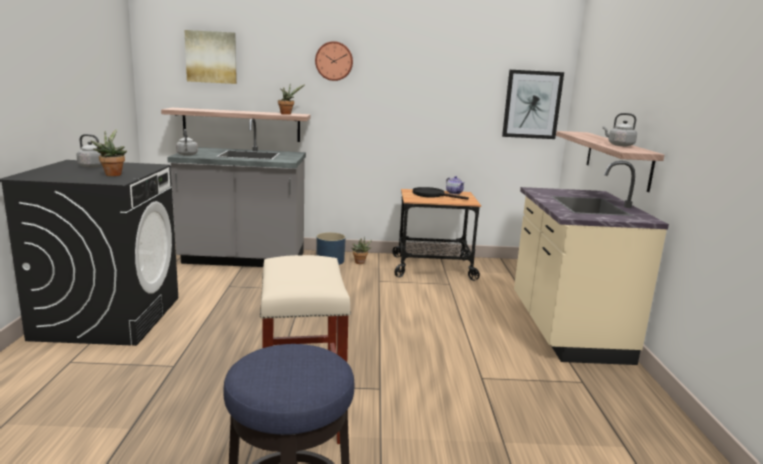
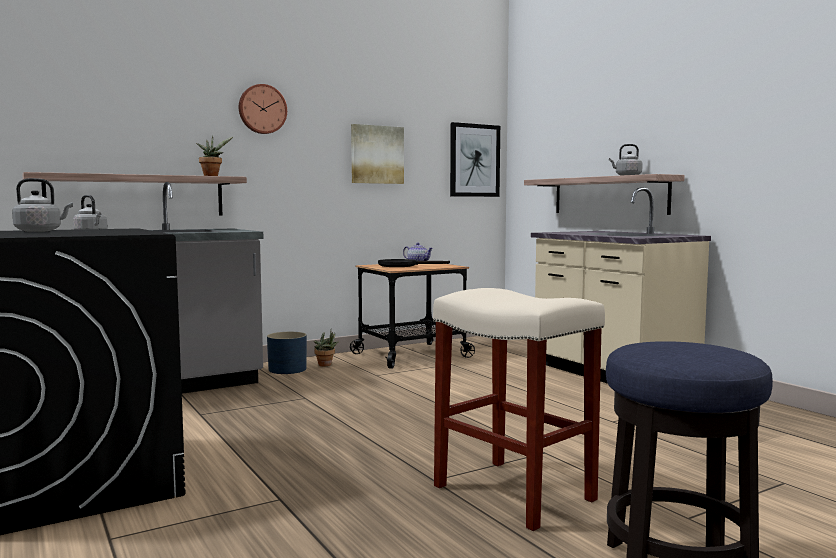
camera: 30 degrees left, 10 degrees down
potted plant [90,129,127,176] -> none
picture [184,30,237,84] -> picture moved to [351,124,404,184]

